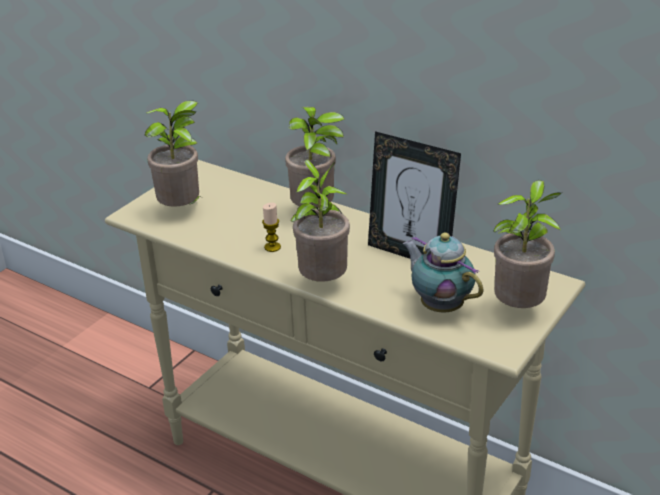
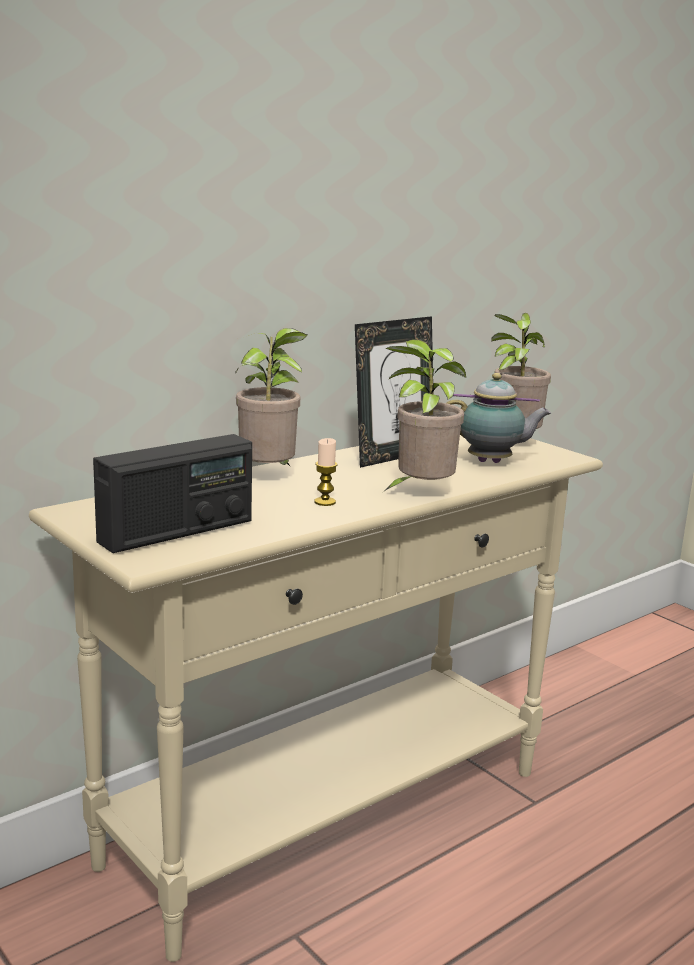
camera: 75 degrees left, 15 degrees down
potted plant [145,100,201,207] -> radio [93,434,252,553]
teapot [403,233,483,313] -> teapot turned 150 degrees counterclockwise [447,373,551,463]

